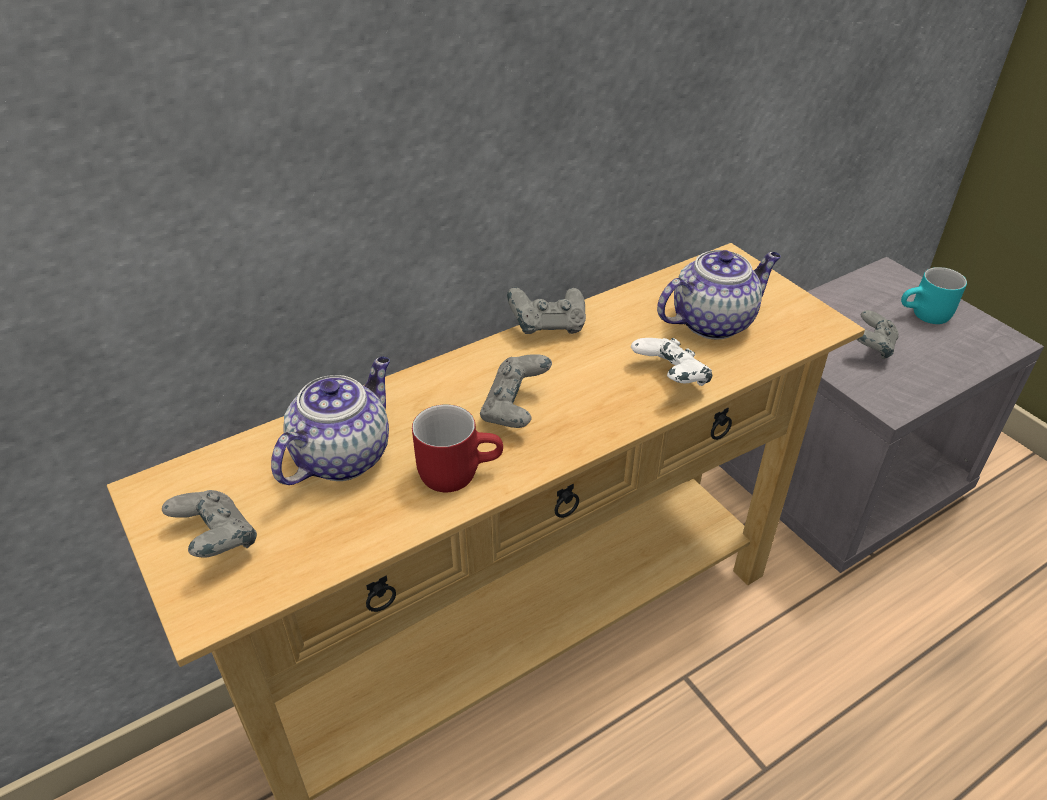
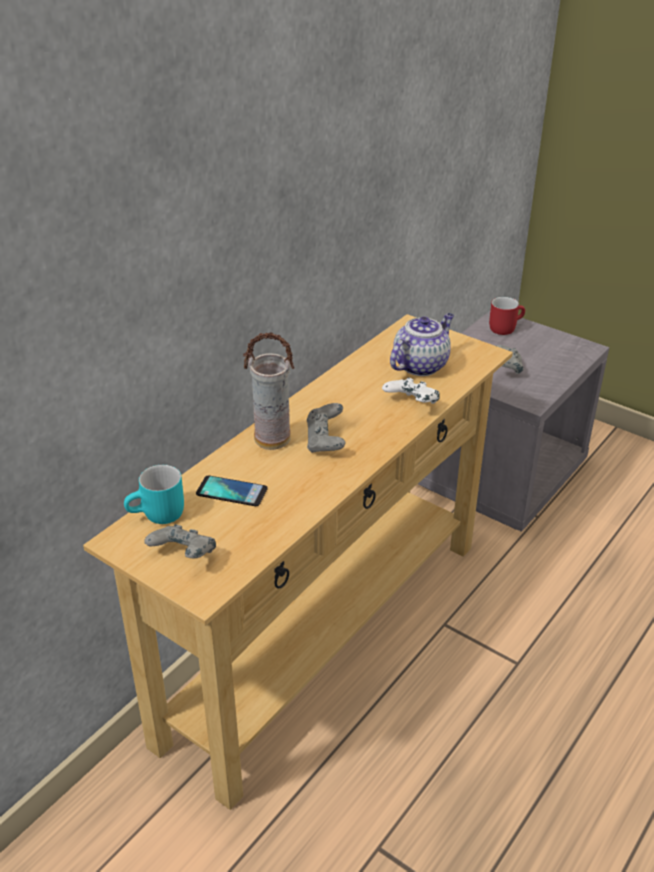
camera: 20 degrees left, 5 degrees down
teapot [271,357,390,485] -> phone [196,475,268,506]
red mug [412,405,503,492] -> red mug moved to [489,297,525,335]
grey game controller [507,287,586,334] -> none
turquoise mug [901,267,967,324] -> turquoise mug moved to [124,465,184,524]
none -> vase [243,332,295,450]

